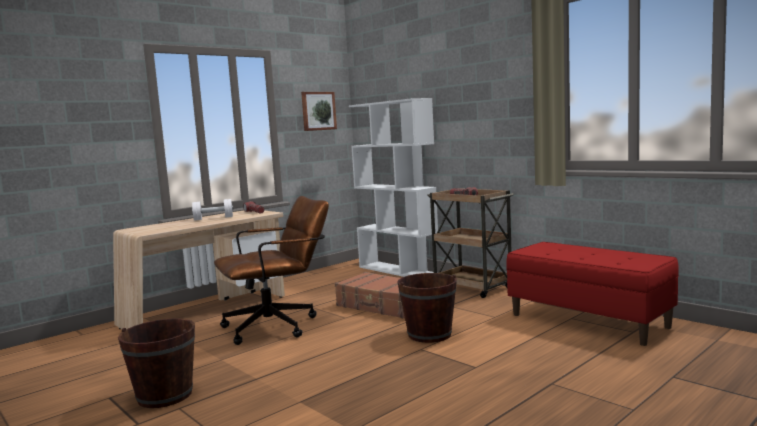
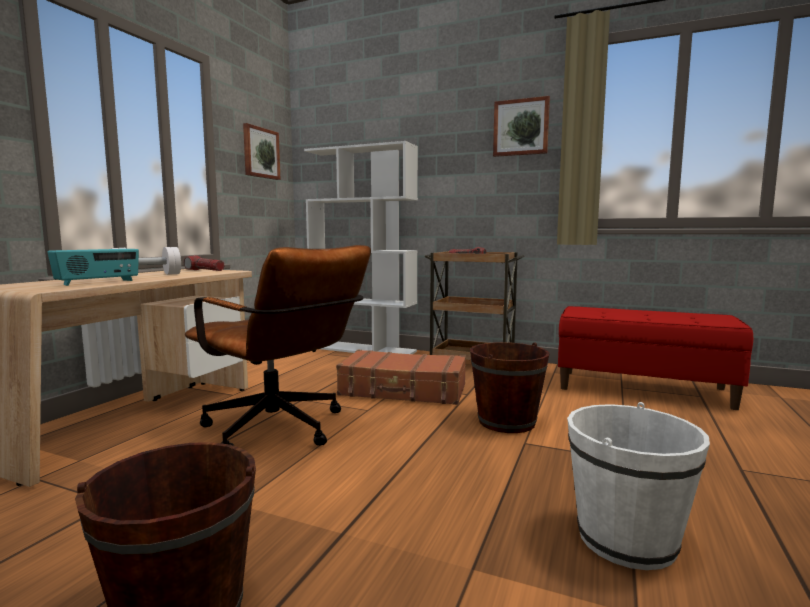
camera: 25 degrees left, 0 degrees up
brown office chair [214,196,329,345] -> brown office chair turned 90 degrees clockwise [185,245,371,446]
none -> radio [47,249,139,286]
none -> picture [493,96,550,157]
none -> white bucket [567,402,710,570]

